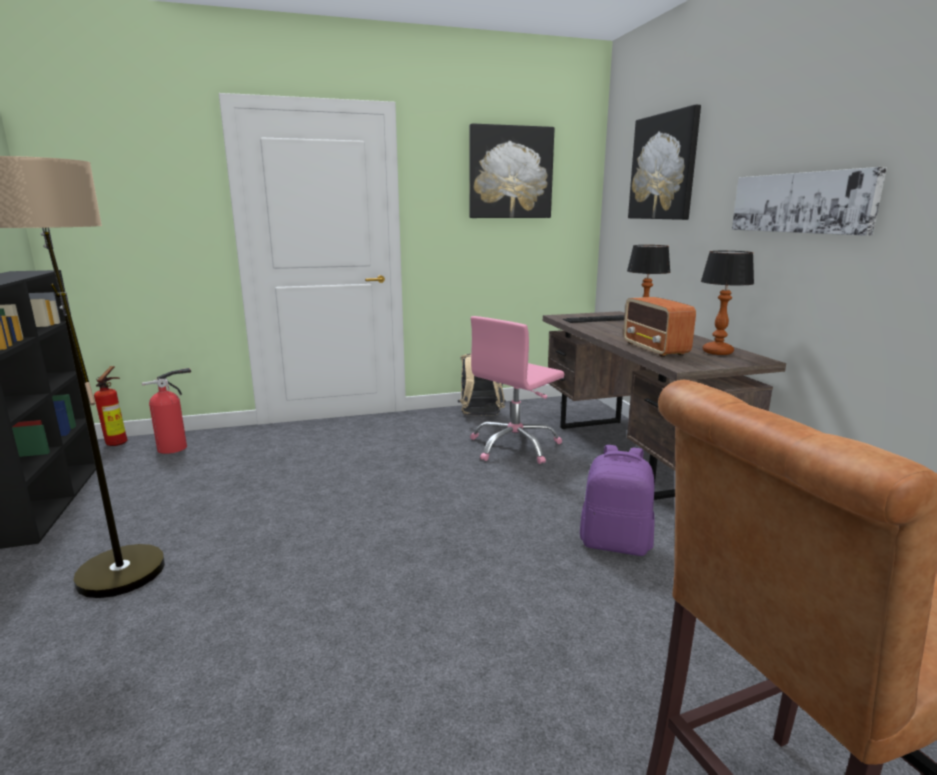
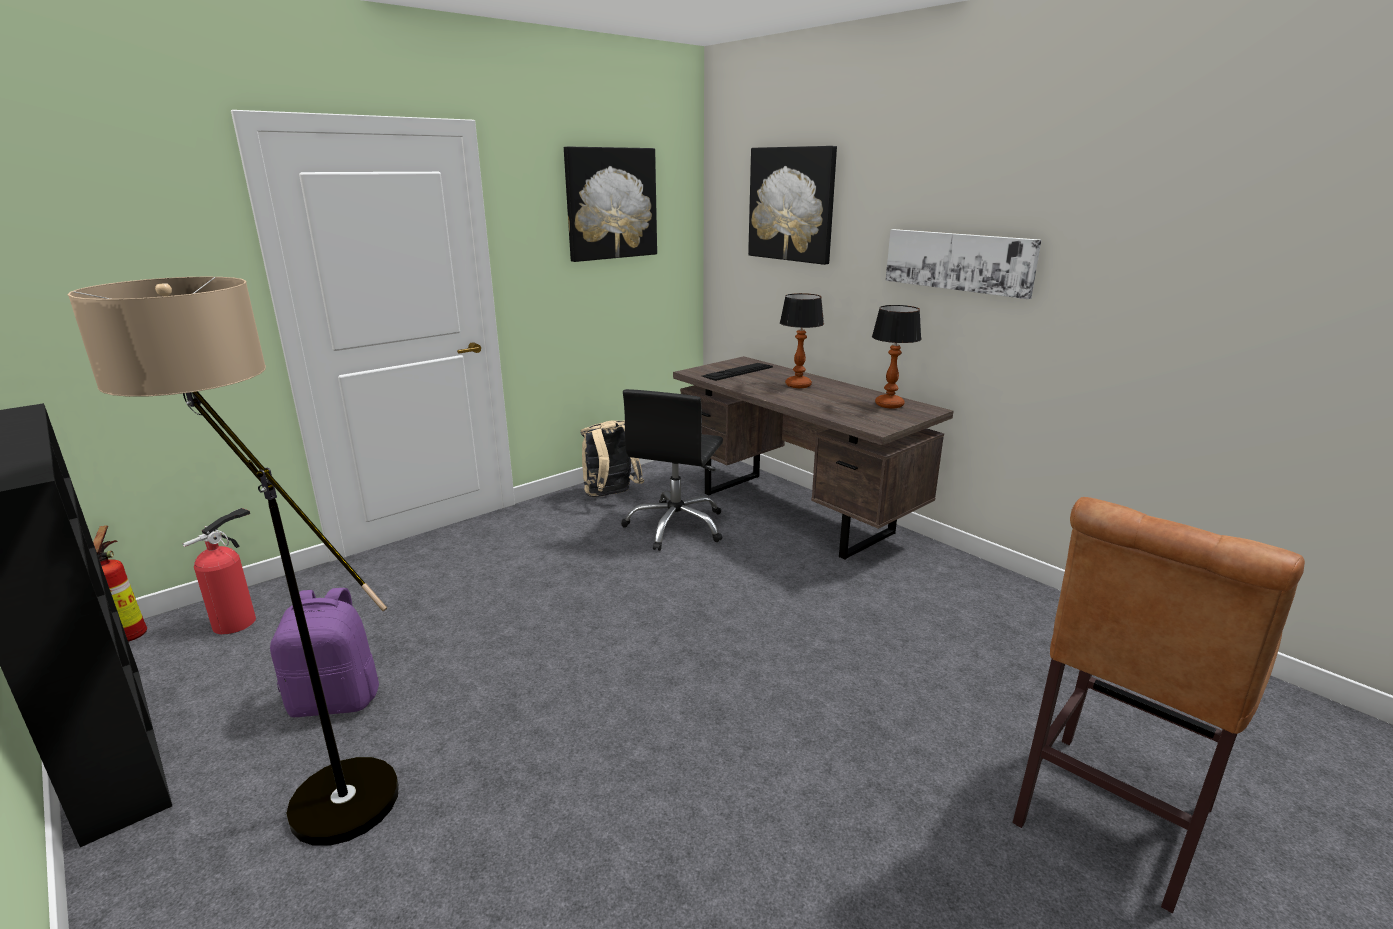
camera: 25 degrees left, 5 degrees up
pink office chair [470,316,564,464] -> black office chair [621,389,723,551]
purple backpack [580,445,655,556] -> purple backpack moved to [270,588,379,717]
radio [623,297,696,357] -> none

